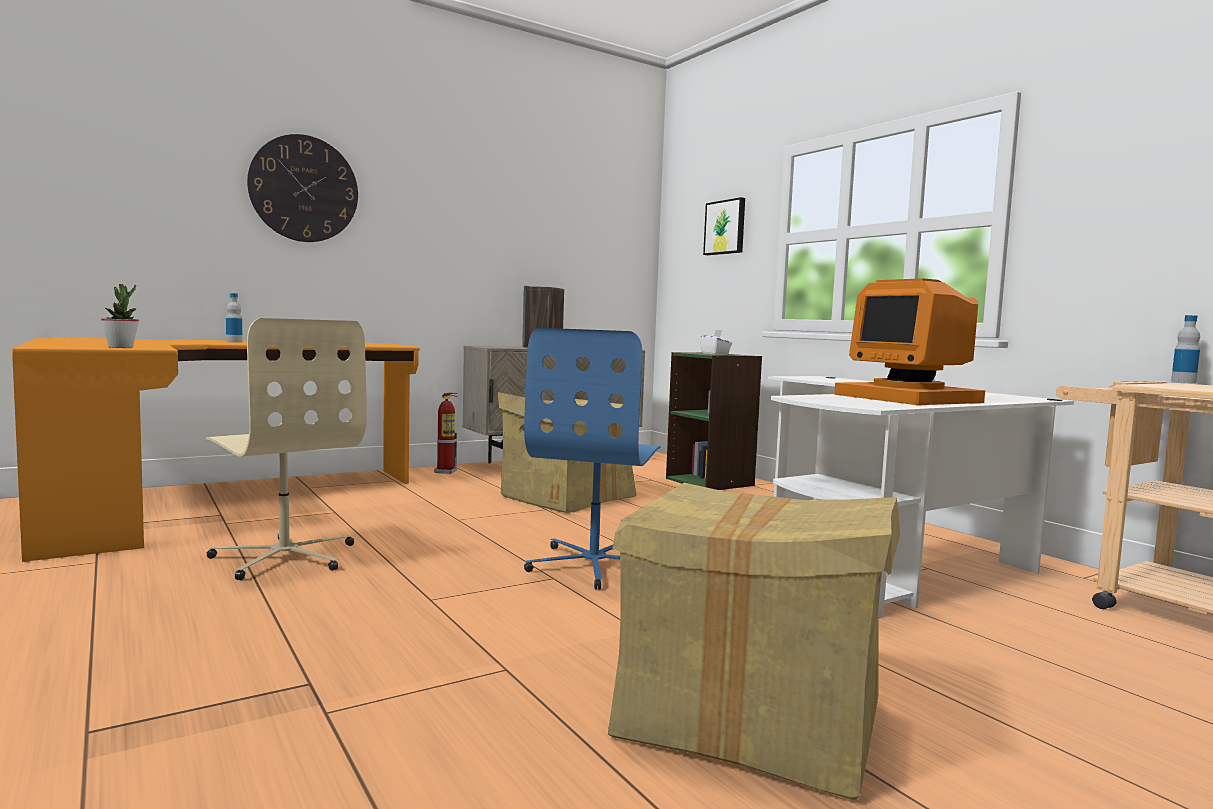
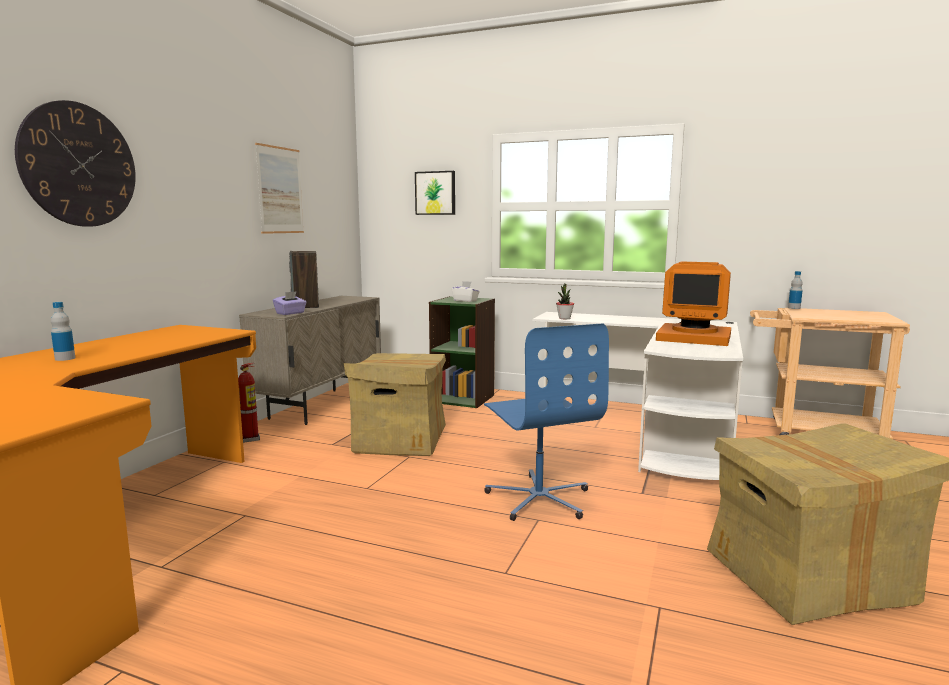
camera: 35 degrees left, 5 degrees up
potted plant [101,284,139,348] -> potted plant moved to [556,284,574,319]
beige office chair [206,318,367,580] -> none
none -> picture [255,143,304,234]
none -> purple tissue box [273,291,307,315]

